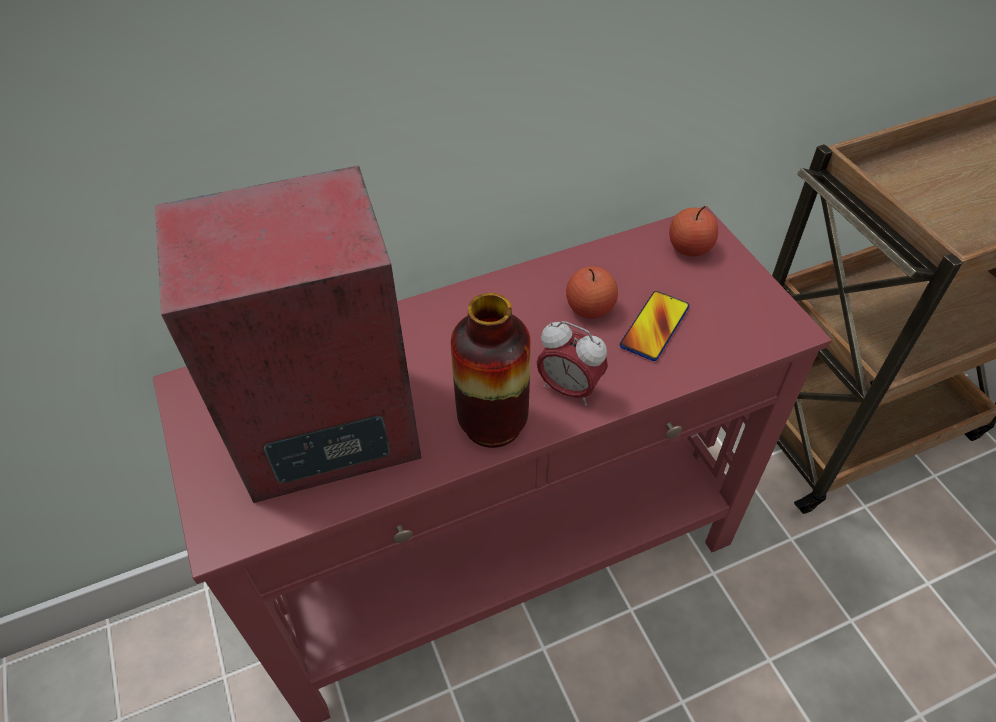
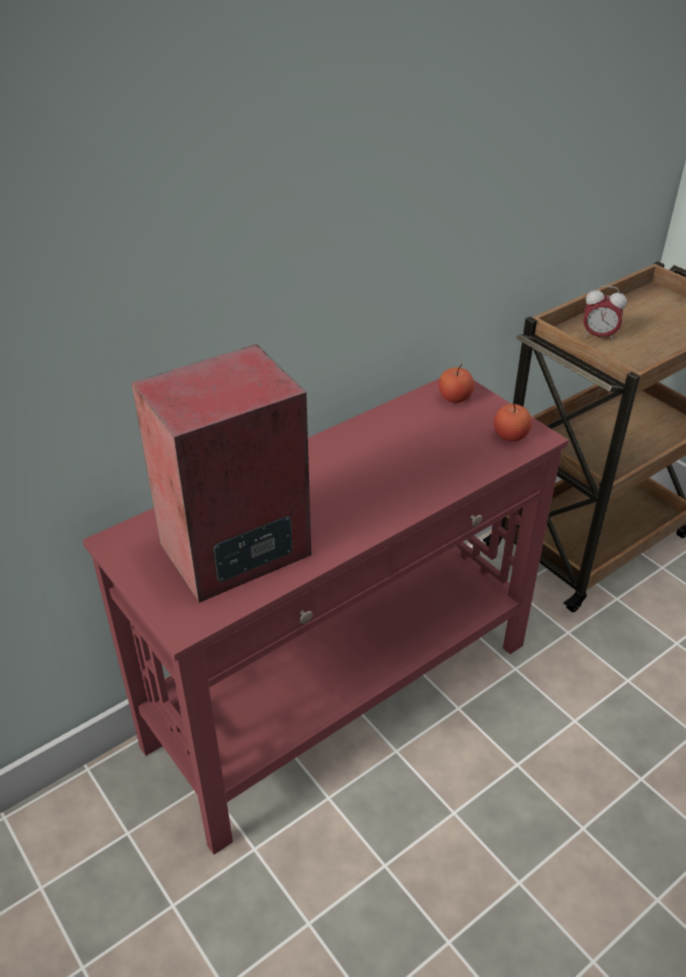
camera: 15 degrees left, 10 degrees down
vase [451,293,531,448] -> none
alarm clock [536,321,608,406] -> alarm clock moved to [583,285,627,342]
apple [566,266,618,319] -> apple moved to [494,403,532,442]
phone [620,291,690,361] -> none

